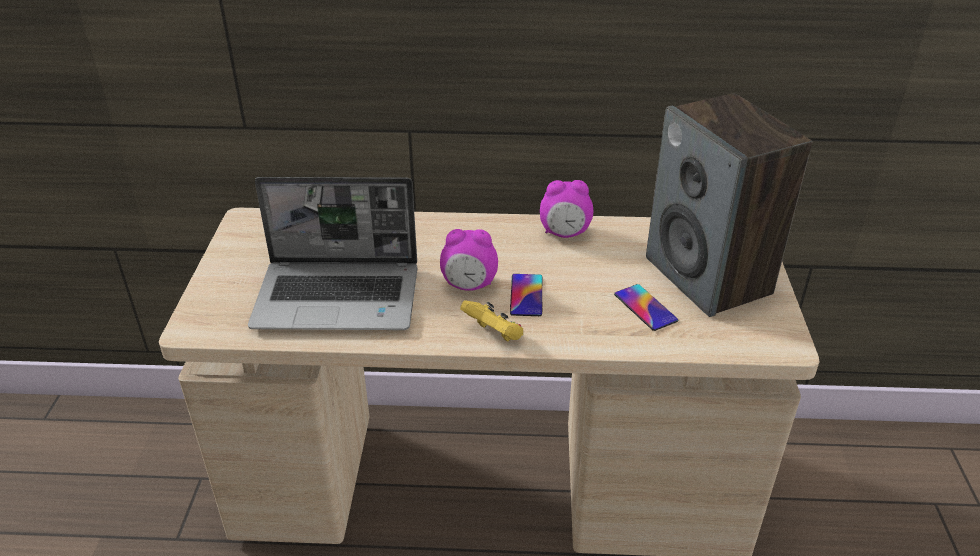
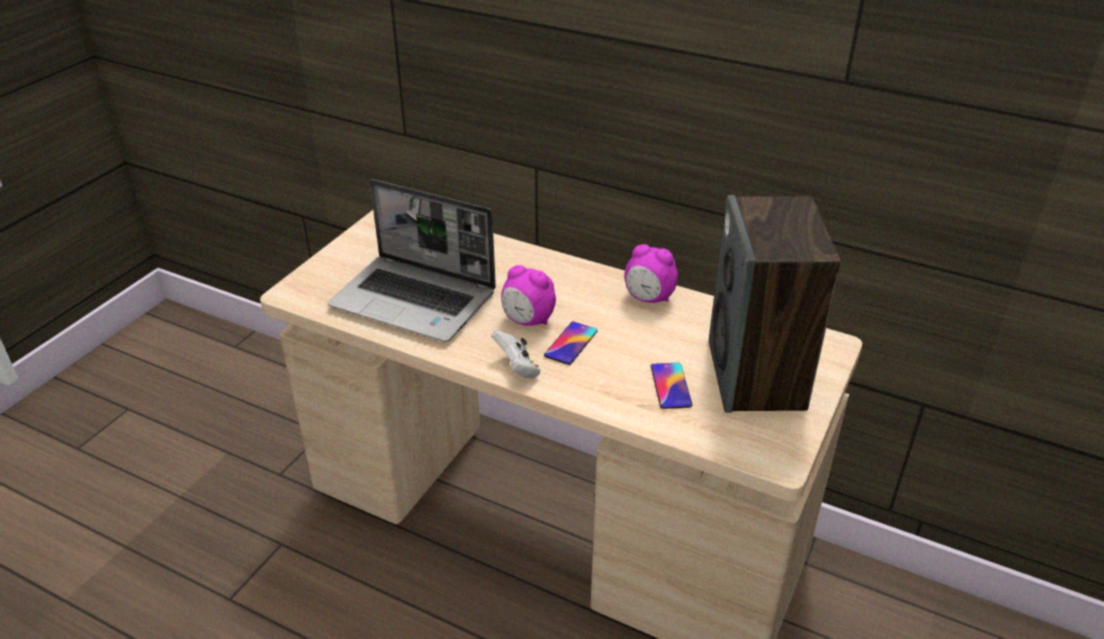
camera: 25 degrees right, 0 degrees up
yellow game controller [460,301,523,342] -> white game controller [491,330,540,379]

